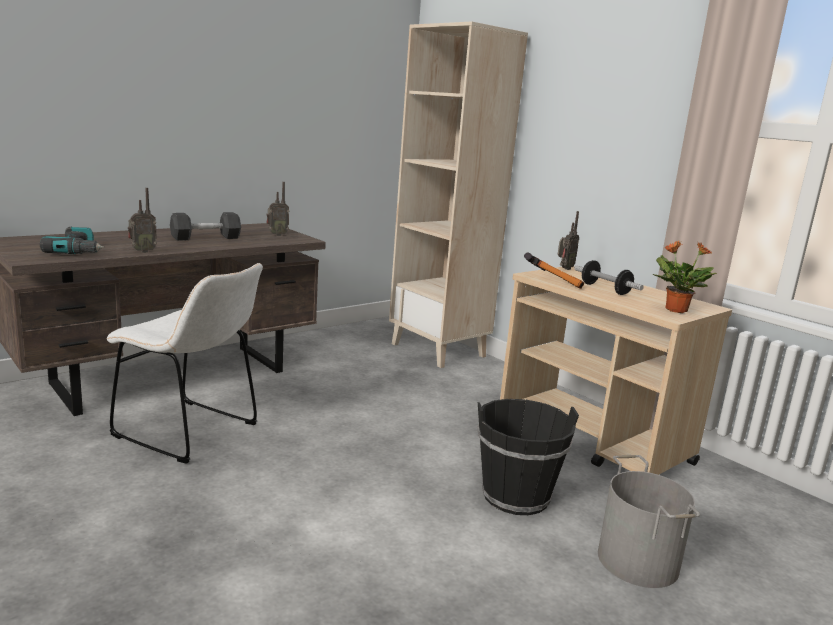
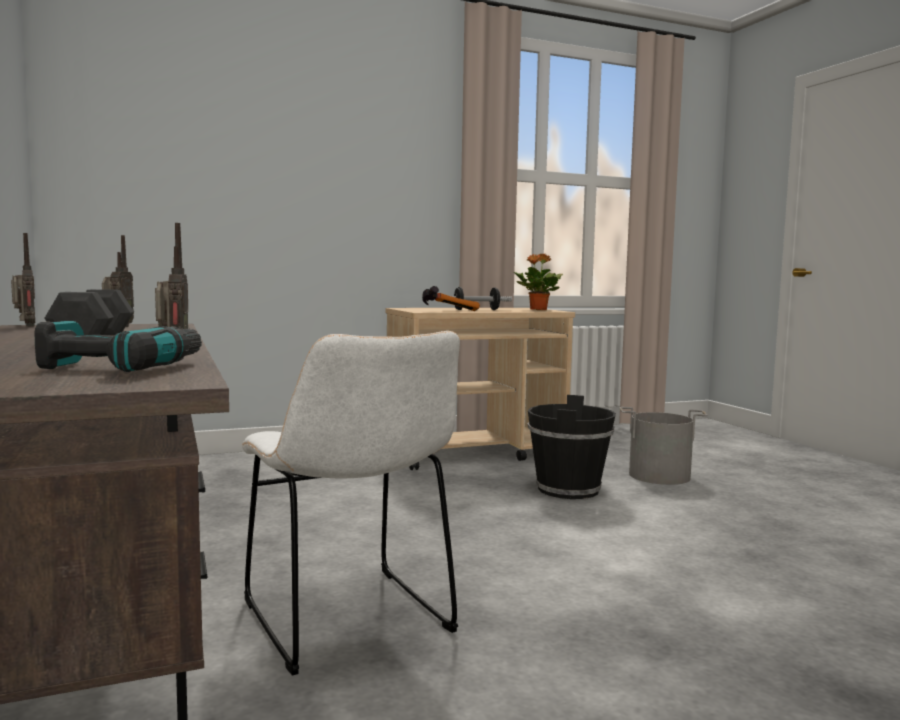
camera: 70 degrees left, 10 degrees down
white chair [106,263,263,464] -> white chair turned 105 degrees clockwise [242,331,460,676]
beige bookcase [389,21,528,368] -> none
radio [558,211,579,270] -> radio moved to [11,233,35,327]

